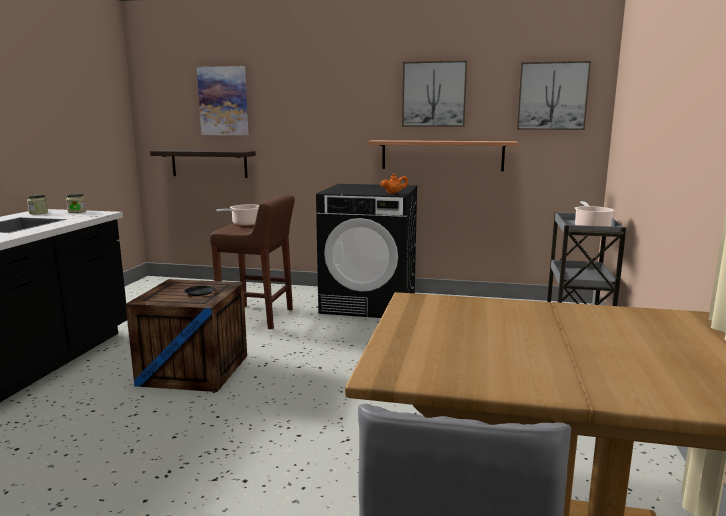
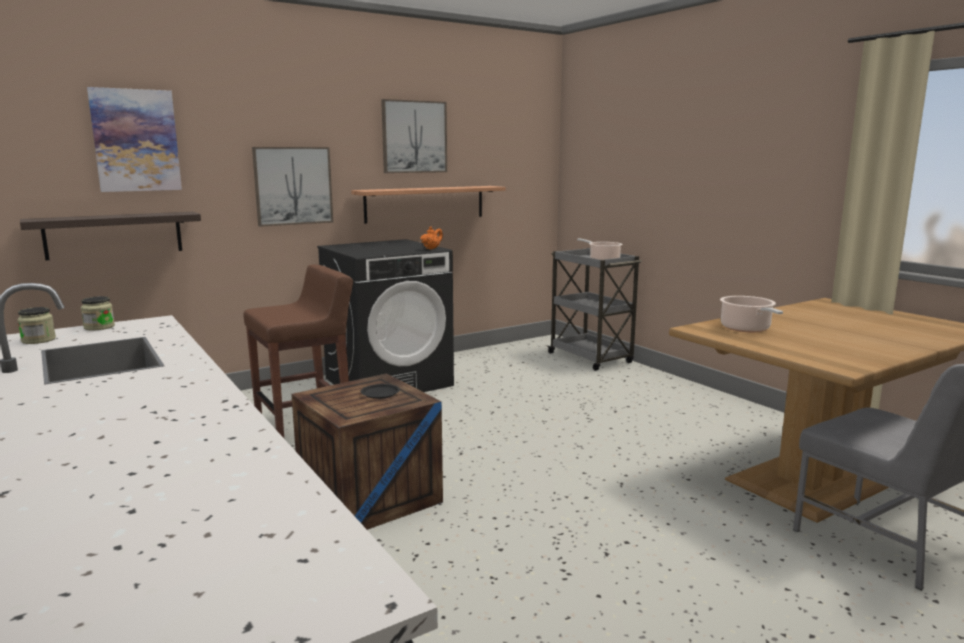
camera: 45 degrees left, 0 degrees up
cooking pot [216,204,259,226] -> cooking pot moved to [720,296,783,332]
picture [517,61,591,130] -> picture moved to [252,147,333,227]

